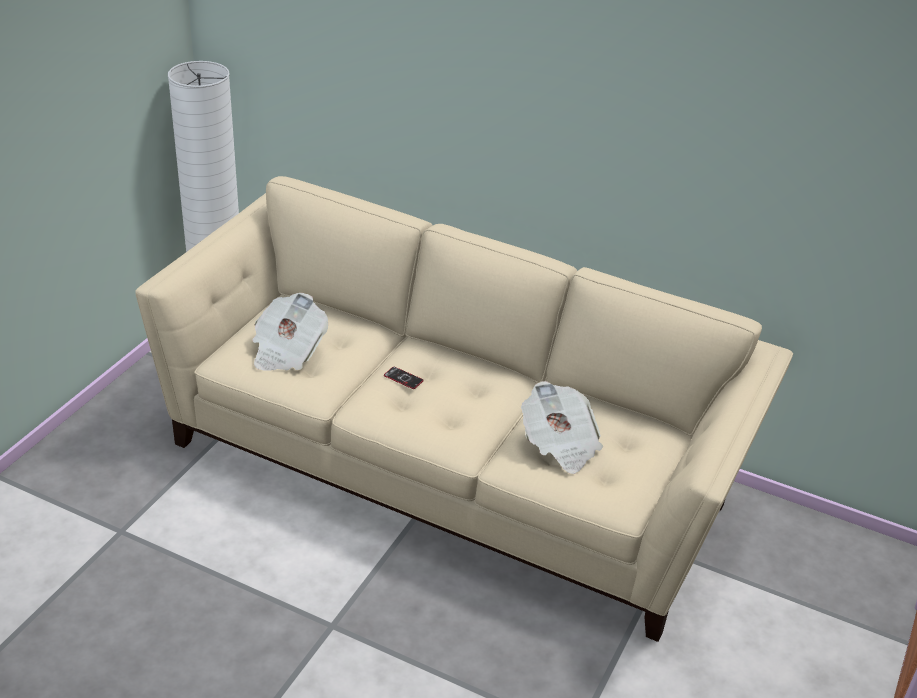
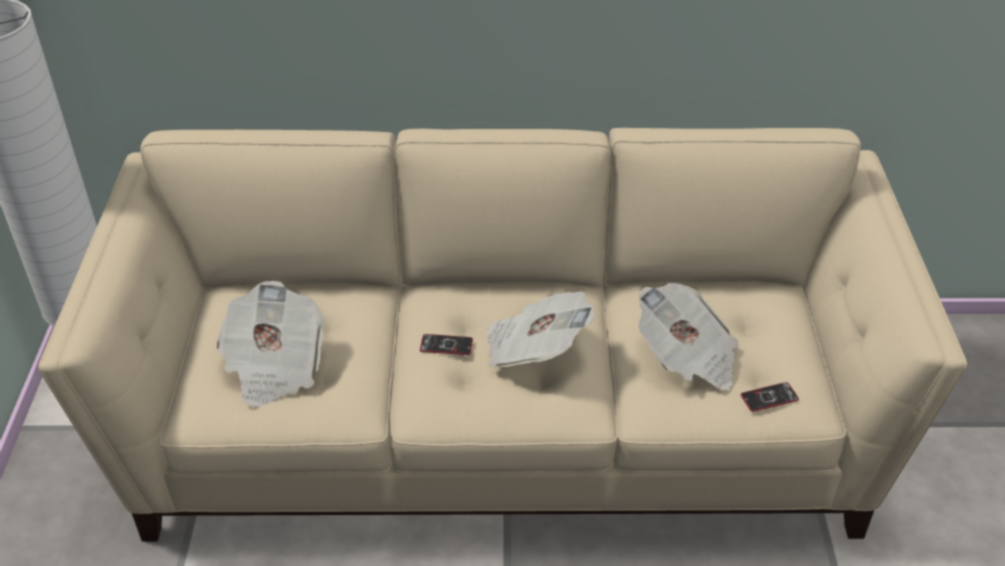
camera: 25 degrees left, 5 degrees up
none -> newspaper [487,291,594,367]
none -> phone [741,382,799,412]

